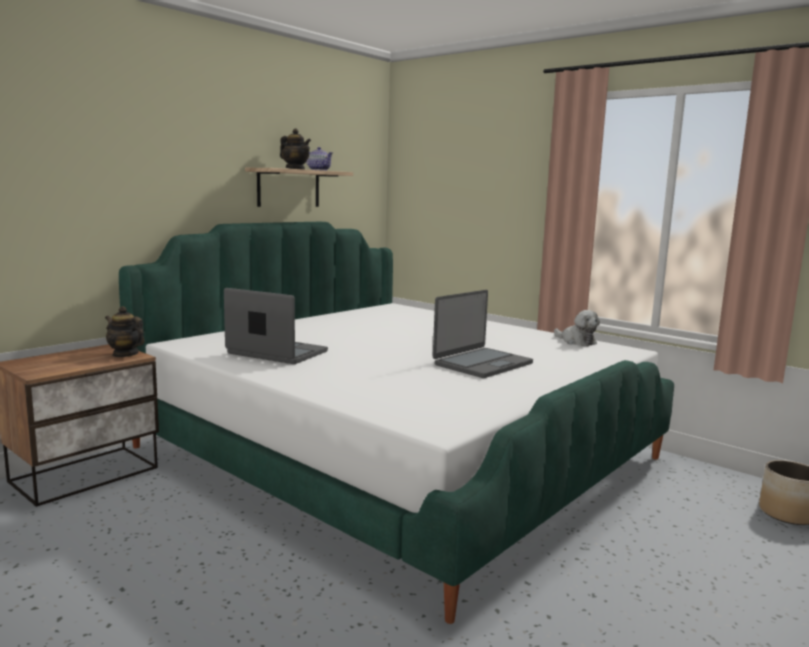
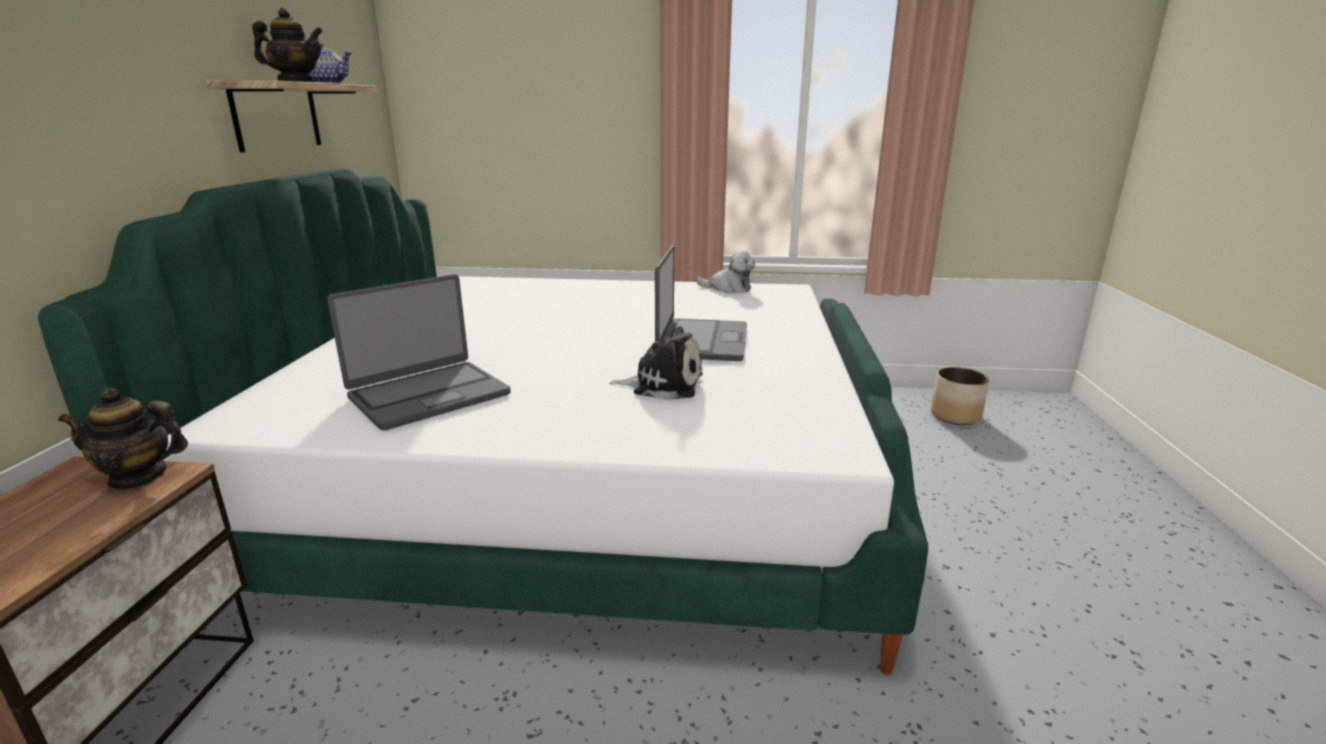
camera: 35 degrees left, 10 degrees up
laptop [224,288,328,364] -> laptop turned 150 degrees clockwise [327,274,511,431]
none -> plush toy [609,326,703,400]

